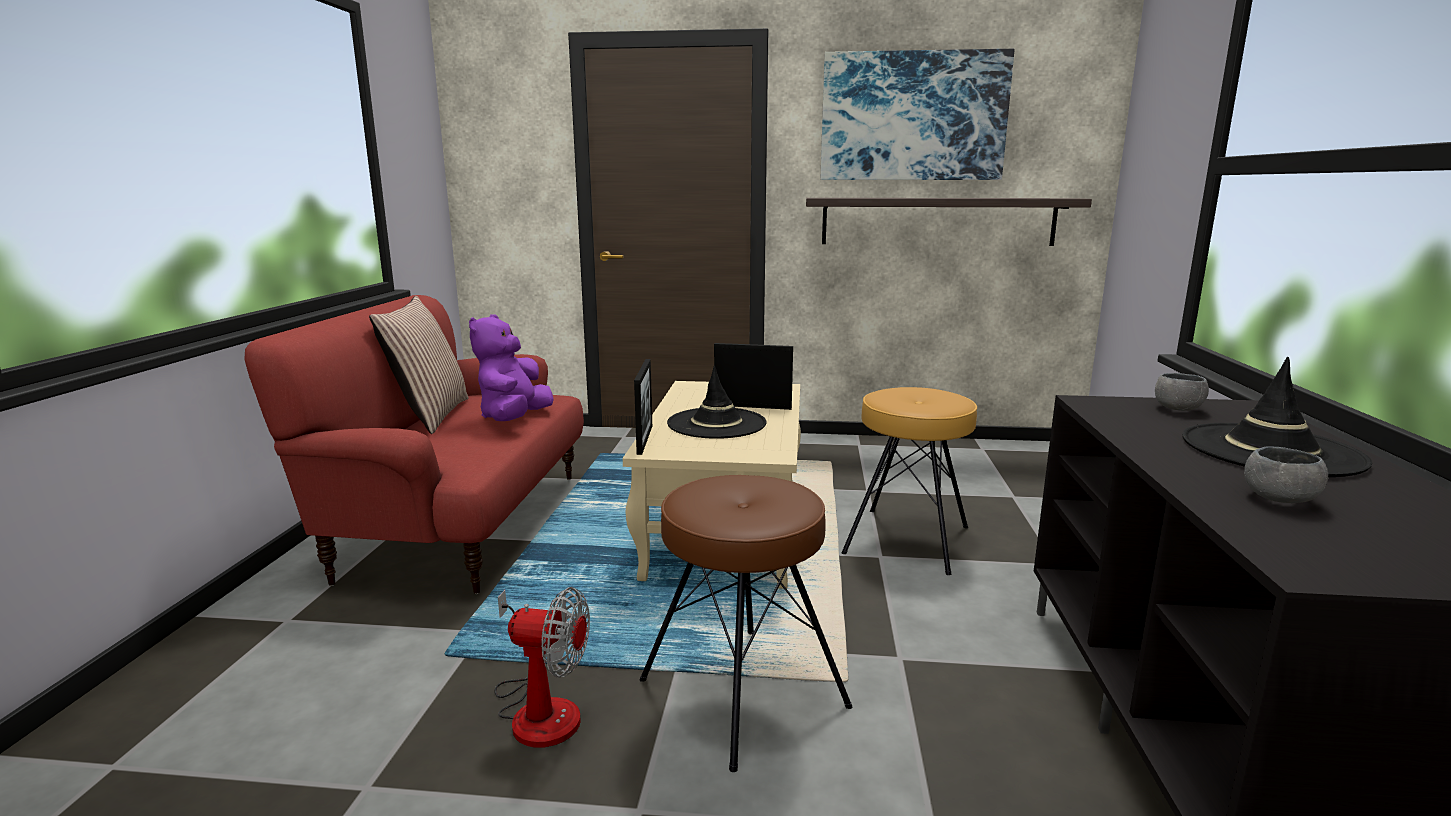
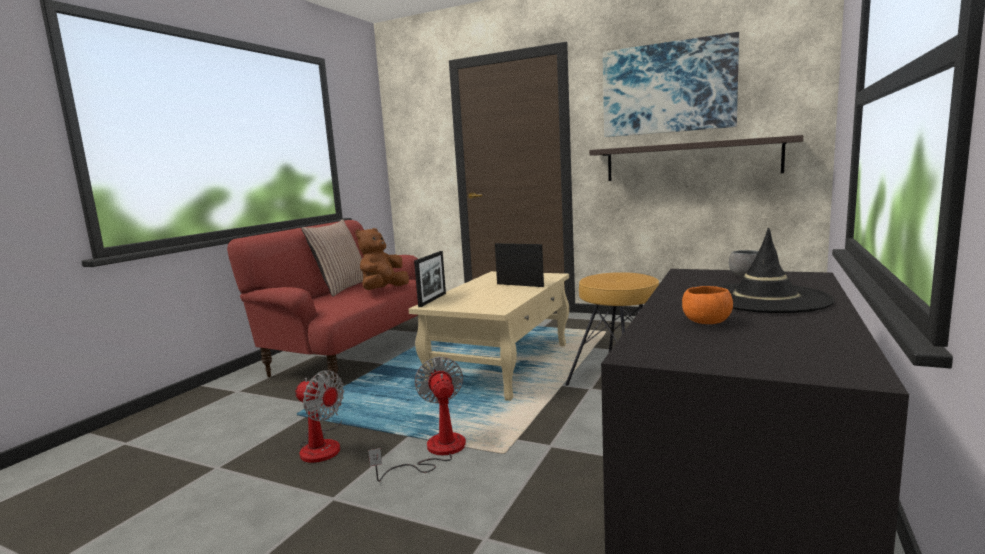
camera: 20 degrees right, 5 degrees down
purple plush toy [469,314,554,421] -> brown plush toy [355,228,409,290]
brown stool [640,475,852,772] -> fan [368,357,466,482]
black hat [667,365,767,439] -> none
grey bowl [1244,446,1328,503] -> orange bowl [682,286,733,324]

